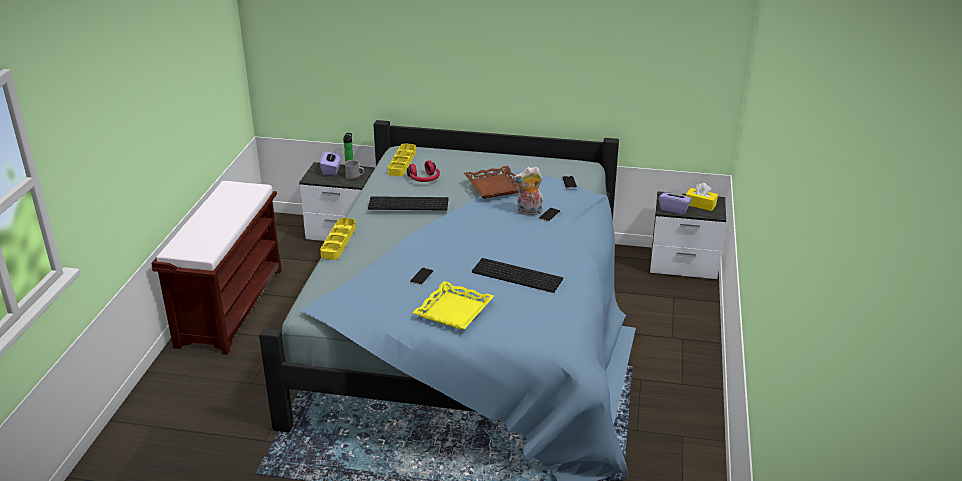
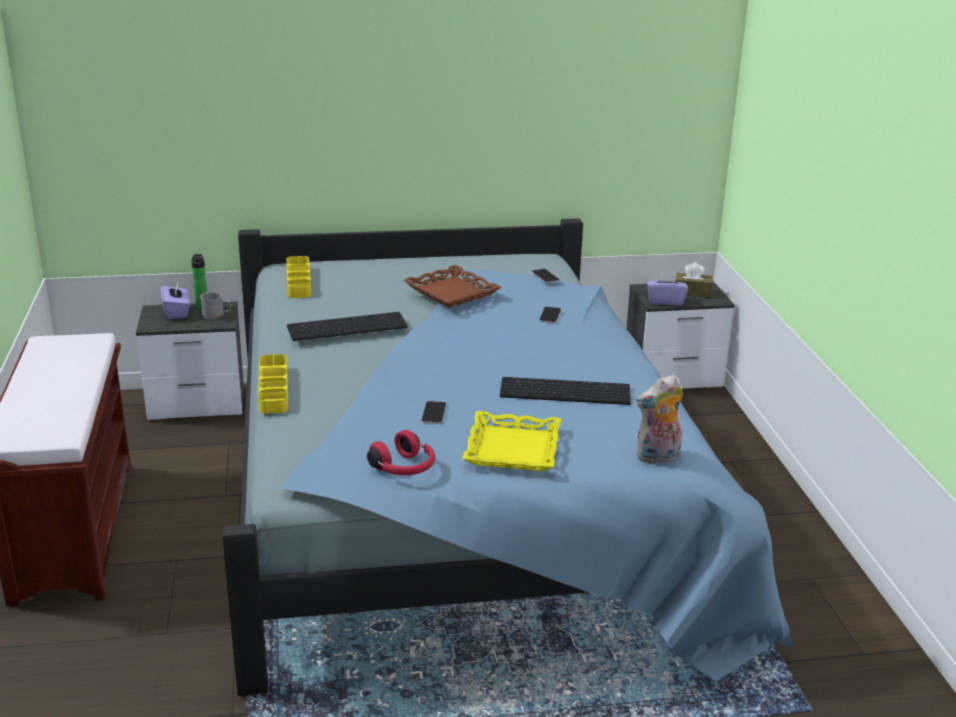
camera: 20 degrees left, 5 degrees down
red headphones [407,160,440,182] -> red headphones moved to [367,430,435,475]
plush toy [513,166,543,215] -> plush toy moved to [637,374,683,464]
yellow tissue box [686,183,718,211] -> brown tissue box [675,262,713,298]

